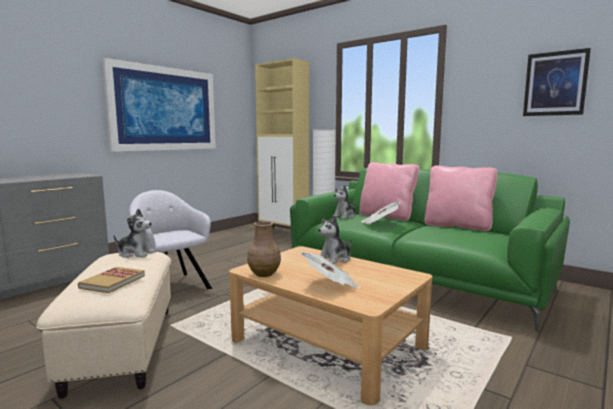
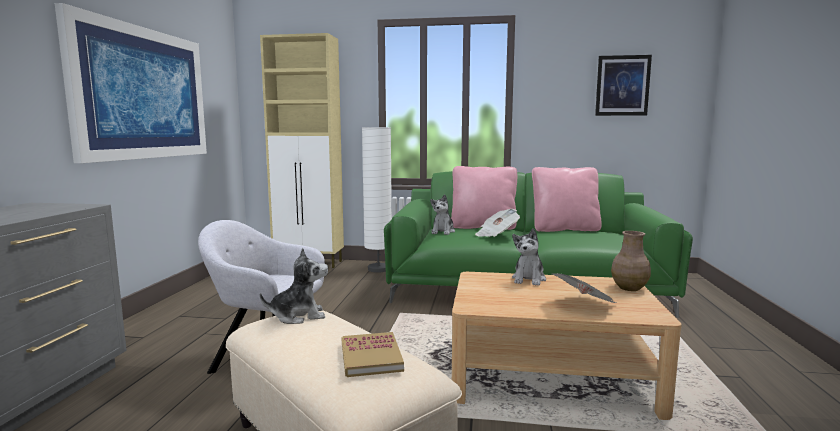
camera: 30 degrees left, 0 degrees up
brown vase [247,221,281,277] -> brown vase moved to [611,231,651,291]

